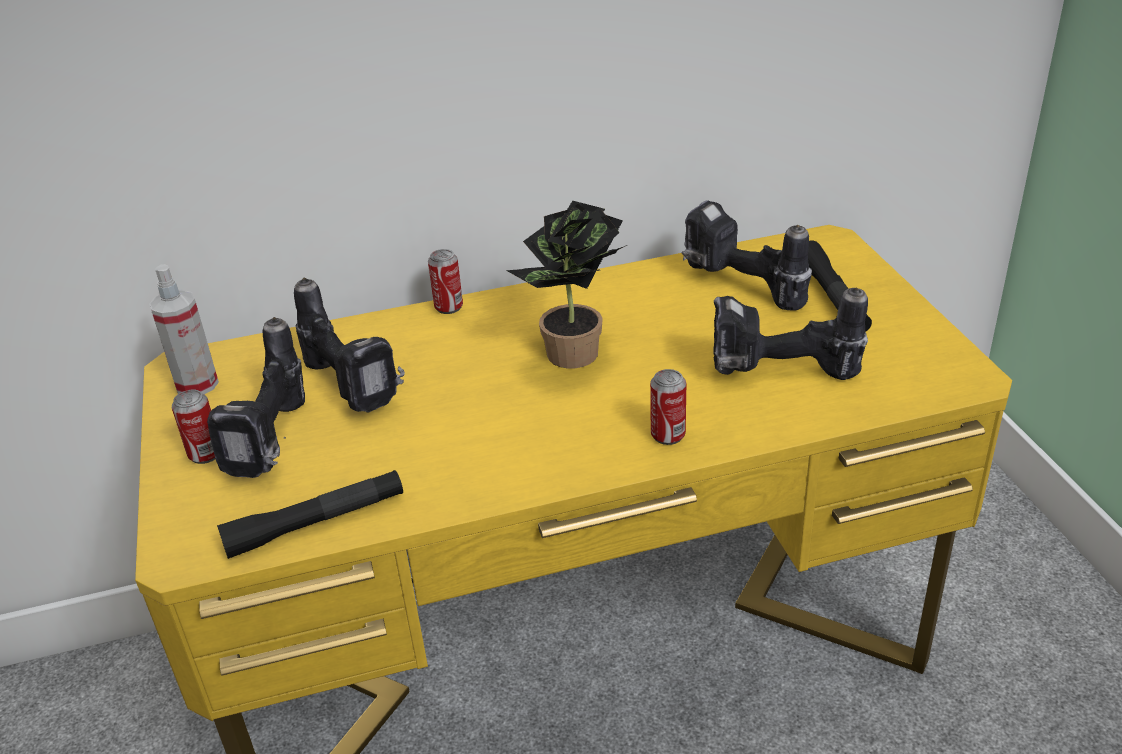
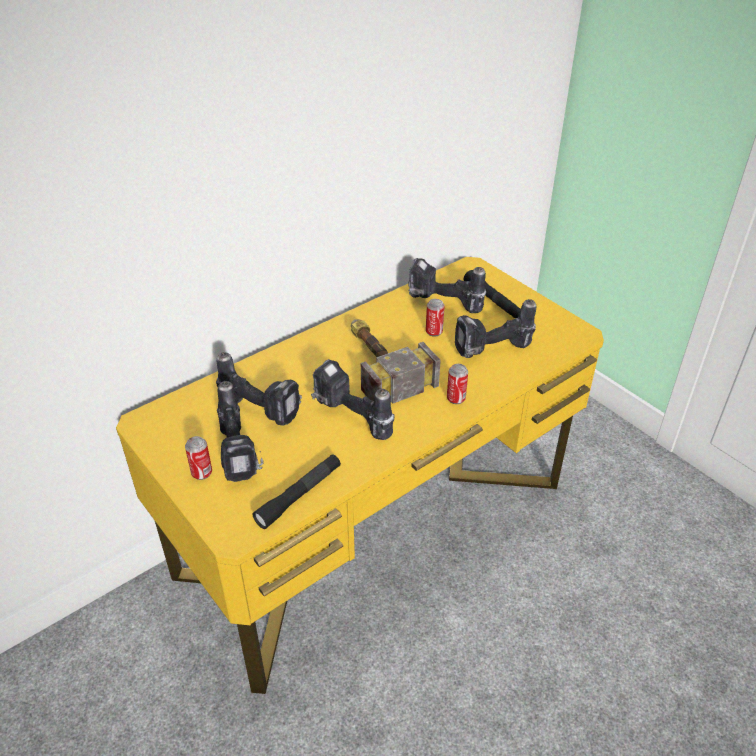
camera: 25 degrees left, 5 degrees up
spray bottle [149,264,219,394] -> none
can [428,249,463,314] -> can moved to [426,299,445,337]
potted plant [506,201,627,368] -> hammer [351,319,441,404]
none -> power drill [311,359,395,440]

